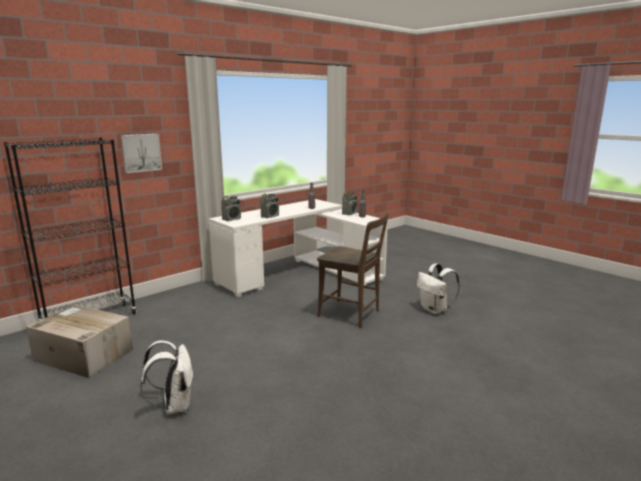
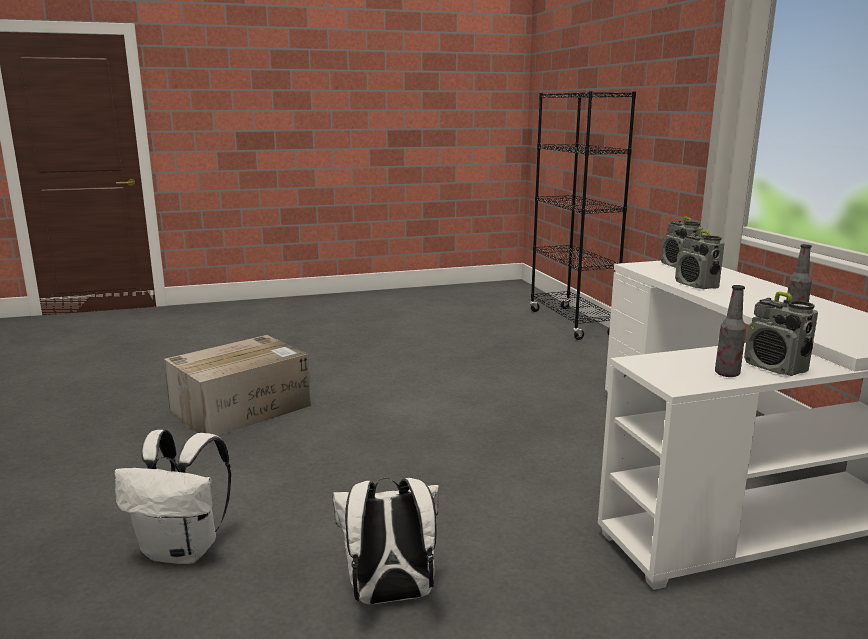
camera: 115 degrees right, 0 degrees up
cardboard box [26,305,133,378] -> cardboard box moved to [164,335,311,436]
picture [120,134,162,173] -> none
white backpack [140,340,194,414] -> white backpack moved to [114,430,231,564]
brown chair [317,213,389,328] -> none

